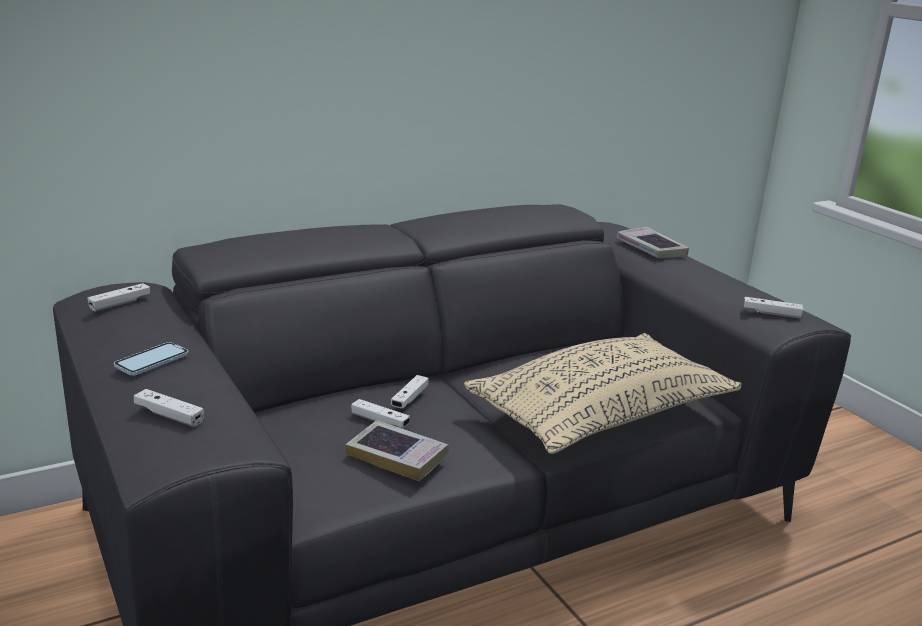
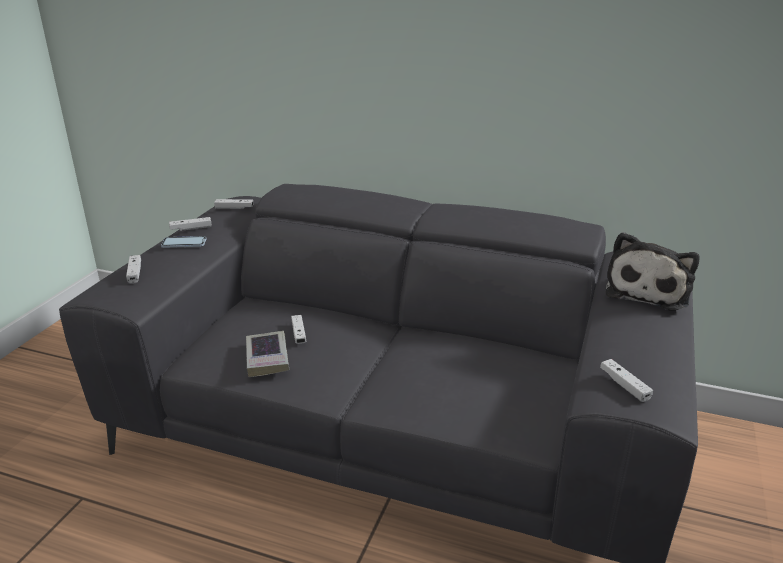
camera: 50 degrees right, 5 degrees up
white game controller [391,375,429,408] -> white game controller moved to [169,217,212,231]
beige pillow [464,333,741,454] -> none
book [617,227,689,258] -> plush toy [606,232,700,311]

